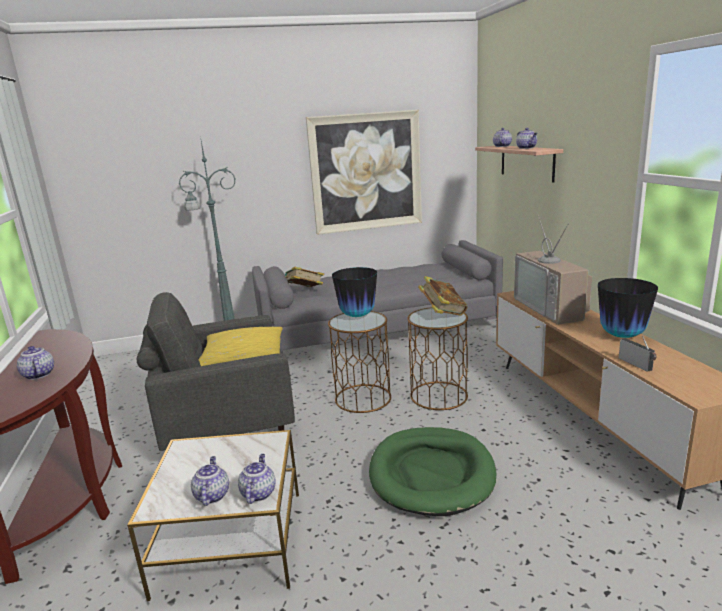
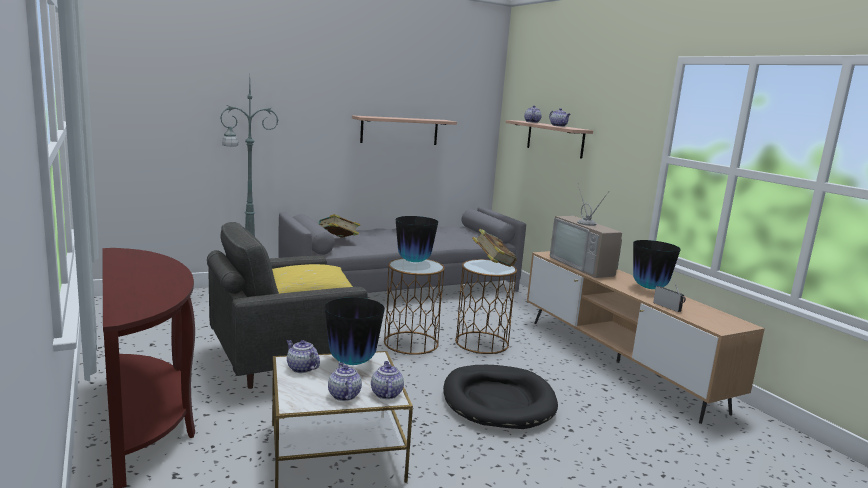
camera: 15 degrees left, 5 degrees down
teapot [17,346,54,380] -> teapot moved to [287,340,320,373]
picture [306,110,422,235] -> shelf [352,115,457,145]
green dog bed [369,427,496,516] -> black dog bed [443,365,558,429]
none -> vase [325,297,385,365]

